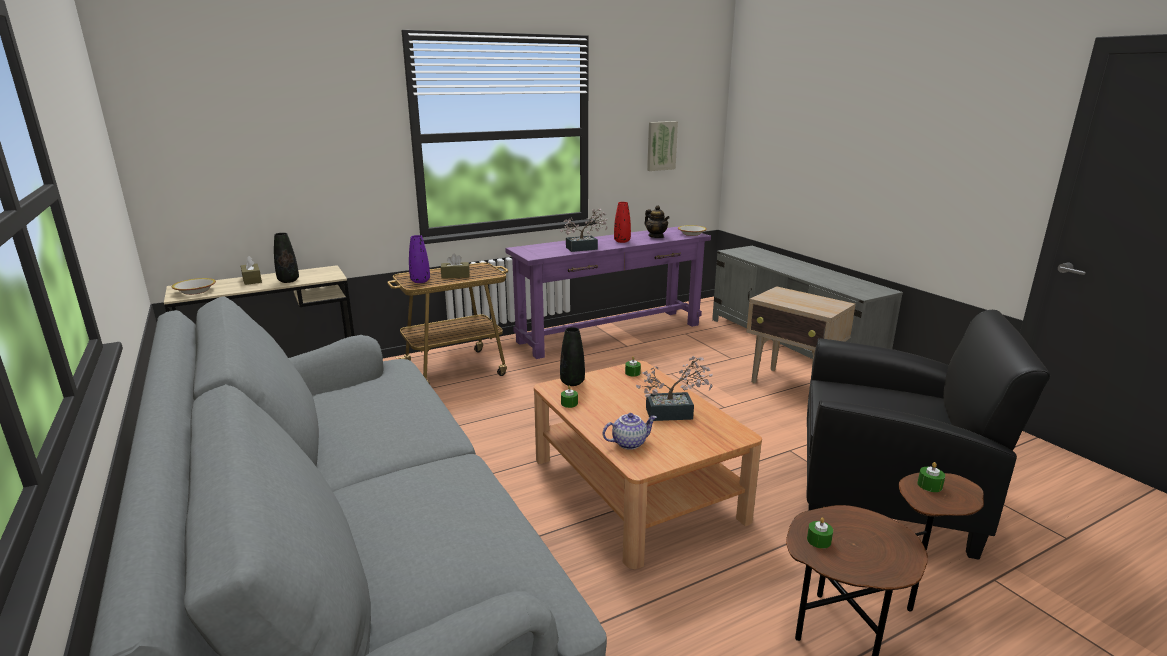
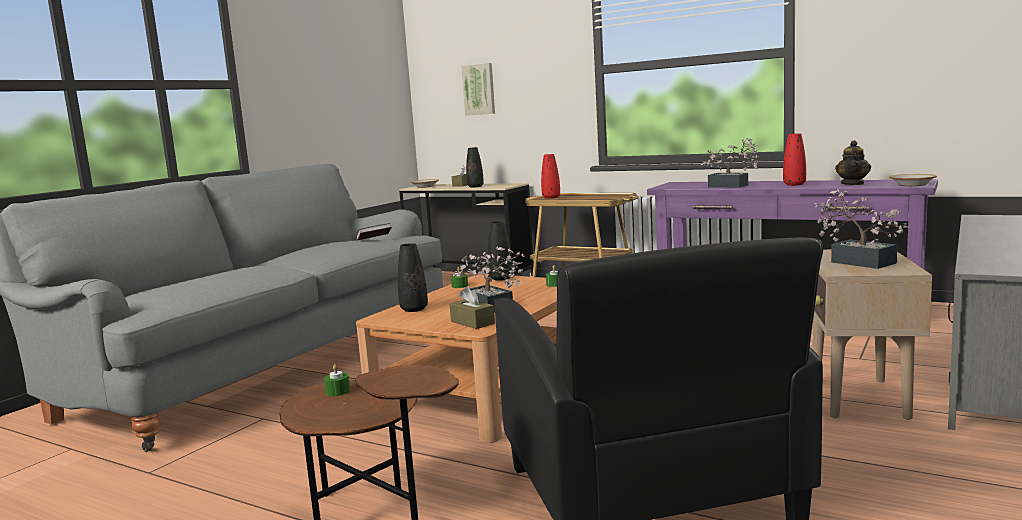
camera: 60 degrees right, 10 degrees down
purple vase [409,235,430,283] -> red vase [541,154,560,199]
brown tissue box [441,254,470,279] -> brown tissue box moved to [449,286,495,329]
teapot [603,413,657,450] -> black vase [398,243,428,312]
picture [647,121,678,171] -> picture moved to [461,63,495,116]
green candle [917,462,945,492] -> none
none -> book [356,223,392,240]
none -> potted plant [814,189,910,269]

